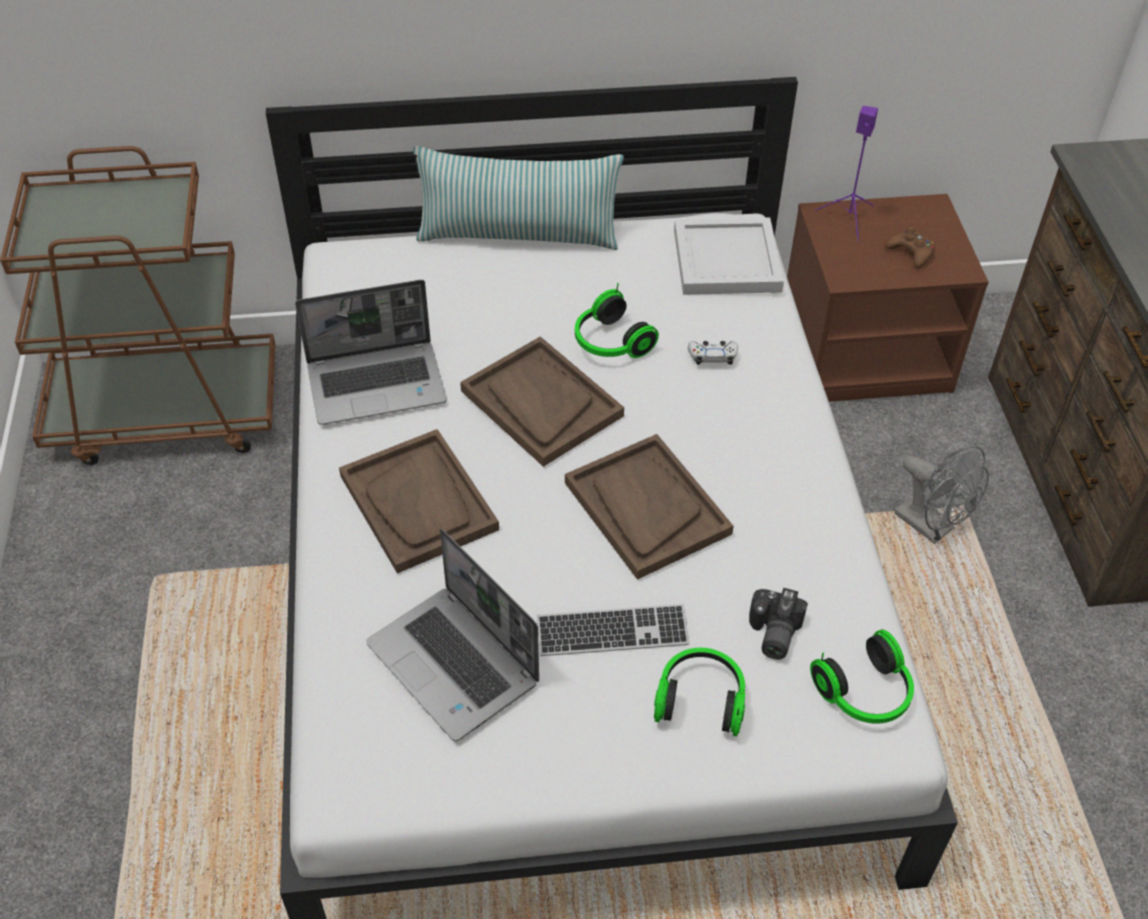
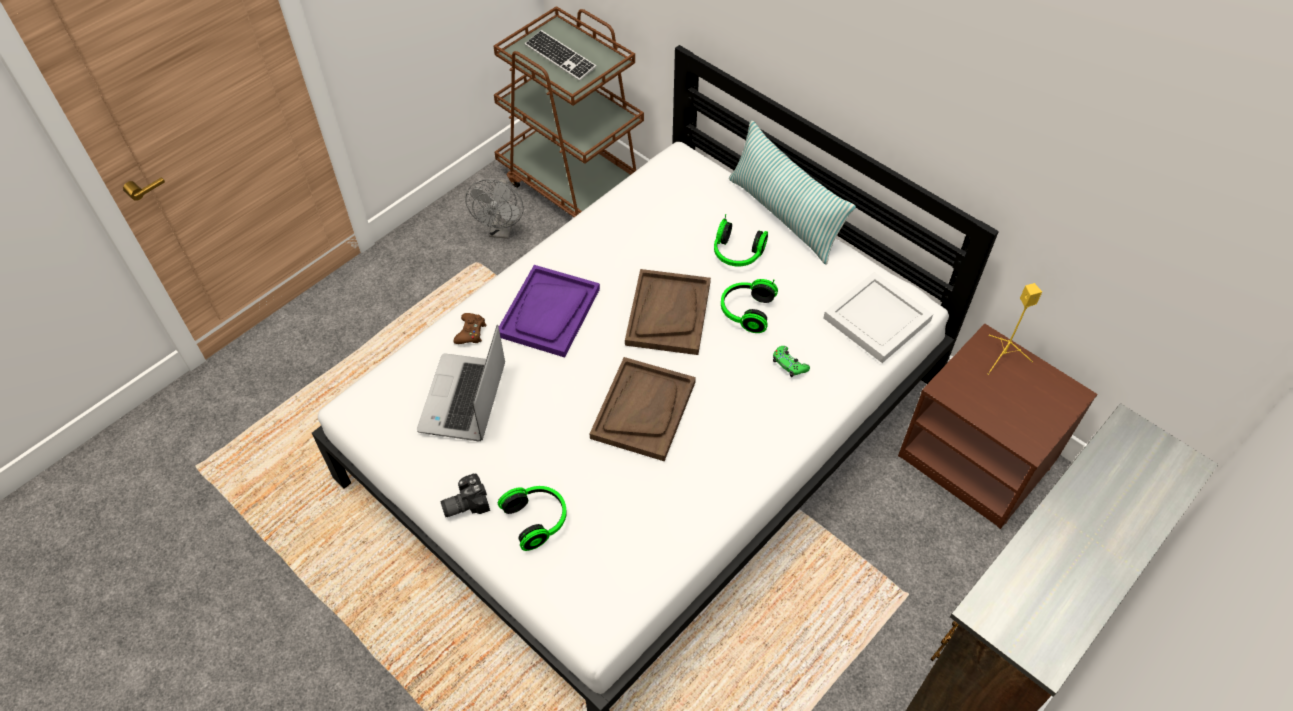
camera: 50 degrees right, 5 degrees up
laptop [295,280,447,425] -> none
brown tray [339,429,499,574] -> purple tray [499,265,600,358]
keyboard [537,604,689,656] -> keyboard moved to [525,30,596,81]
white game controller [688,341,738,365] -> green game controller [773,346,810,377]
camera [749,588,808,660] -> camera moved to [440,474,490,517]
headphones [810,629,914,724] -> headphones moved to [714,214,768,266]
purple speaker [815,106,878,241] -> yellow speaker [988,283,1042,375]
brown game controller [885,227,935,268] -> brown game controller moved to [453,313,486,344]
grey fan [894,446,989,544] -> grey fan moved to [465,179,524,239]

